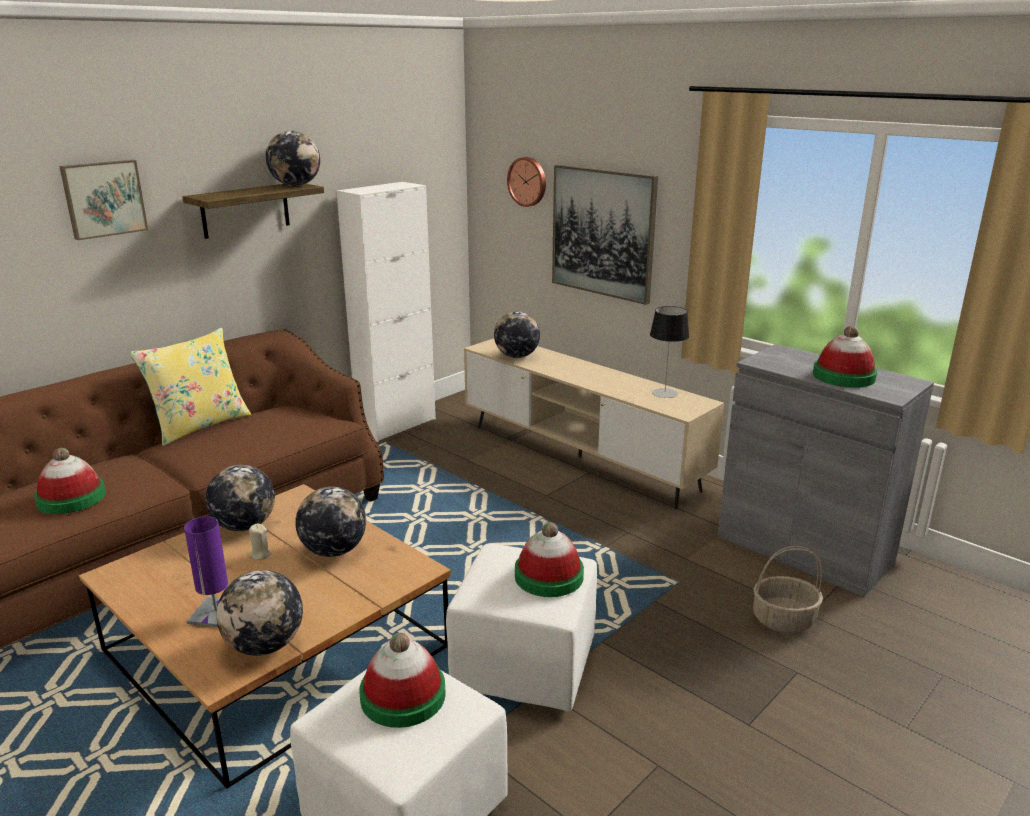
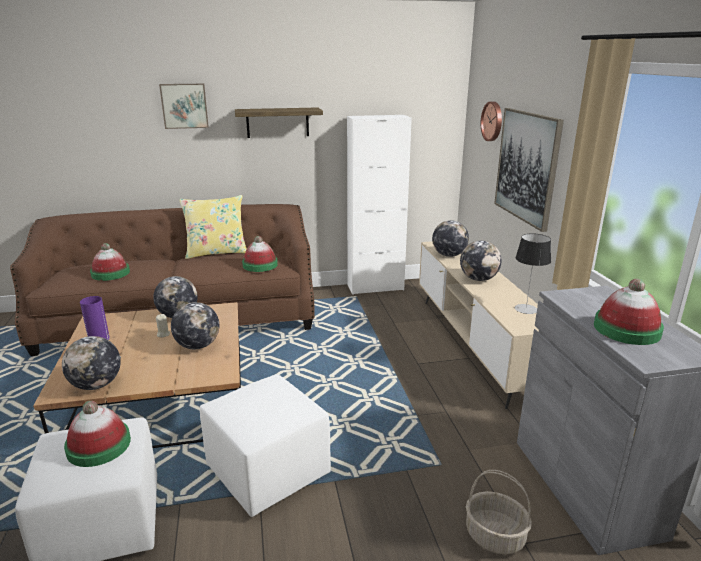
camera: 35 degrees right, 0 degrees up
globe [266,131,320,186] -> globe moved to [460,241,502,281]
hat [515,522,584,597] -> hat moved to [242,236,278,272]

